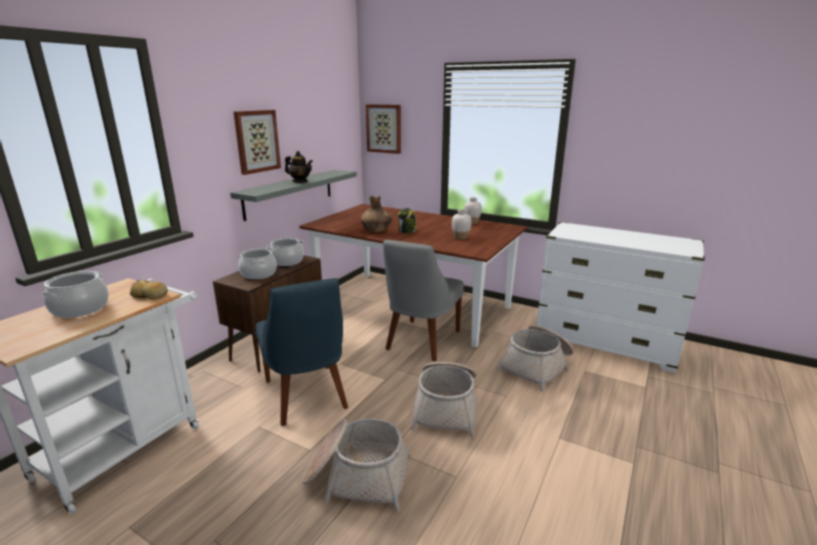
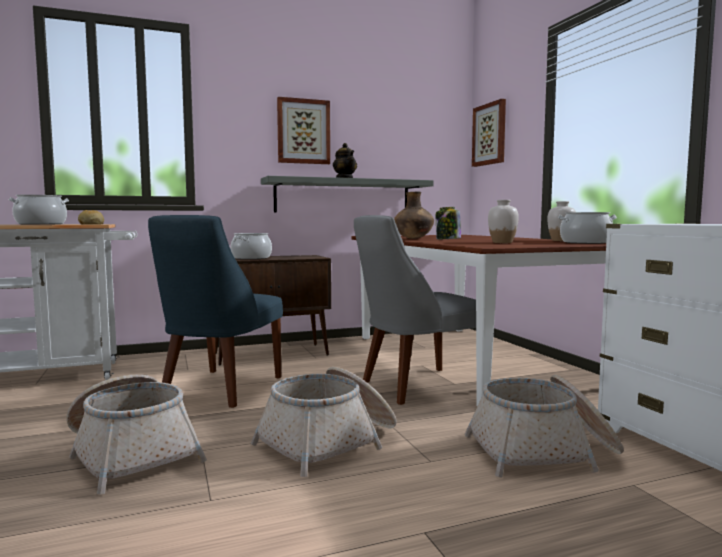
camera: 40 degrees right, 15 degrees down
cooking pot [266,238,304,266] -> cooking pot moved to [558,212,617,244]

